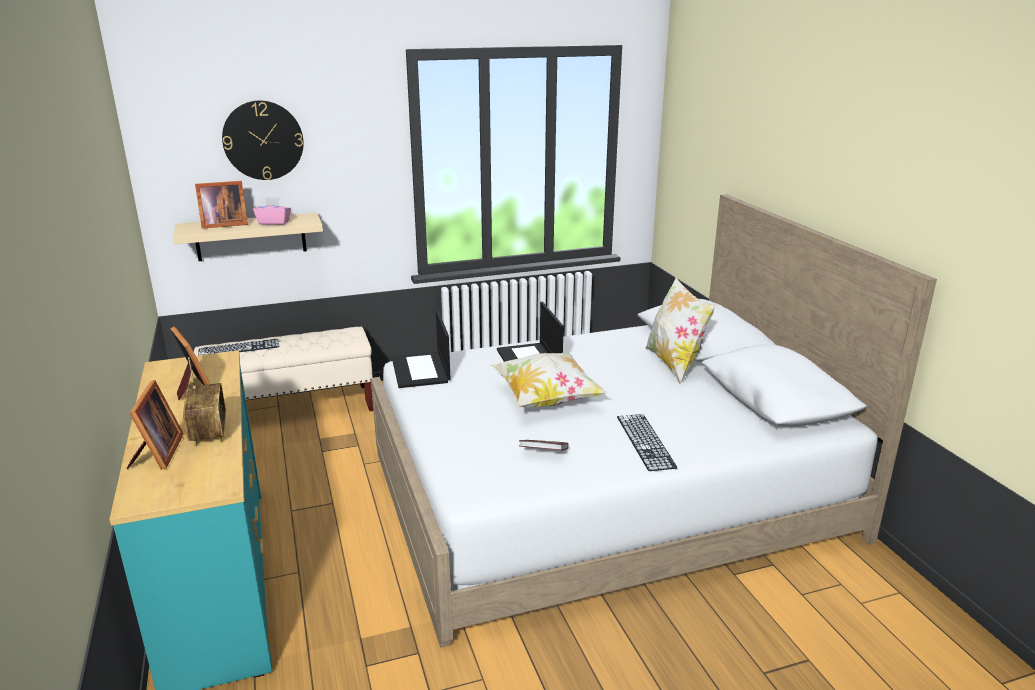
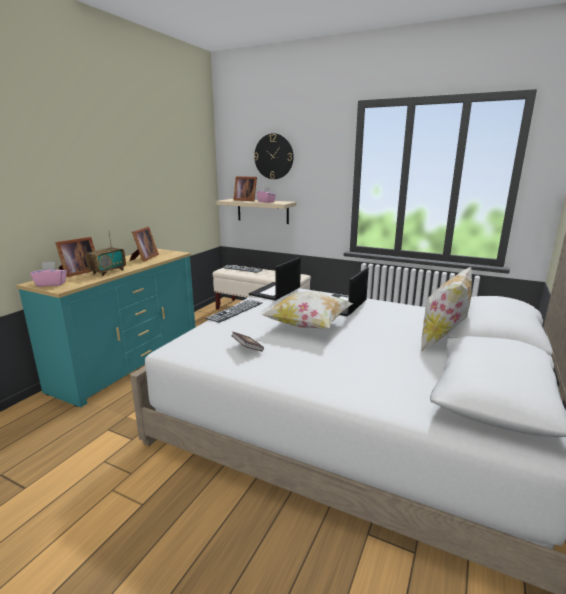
camera: 45 degrees right, 5 degrees down
keyboard [617,414,677,471] -> keyboard moved to [206,299,263,323]
none -> pink tissue box [30,262,67,287]

